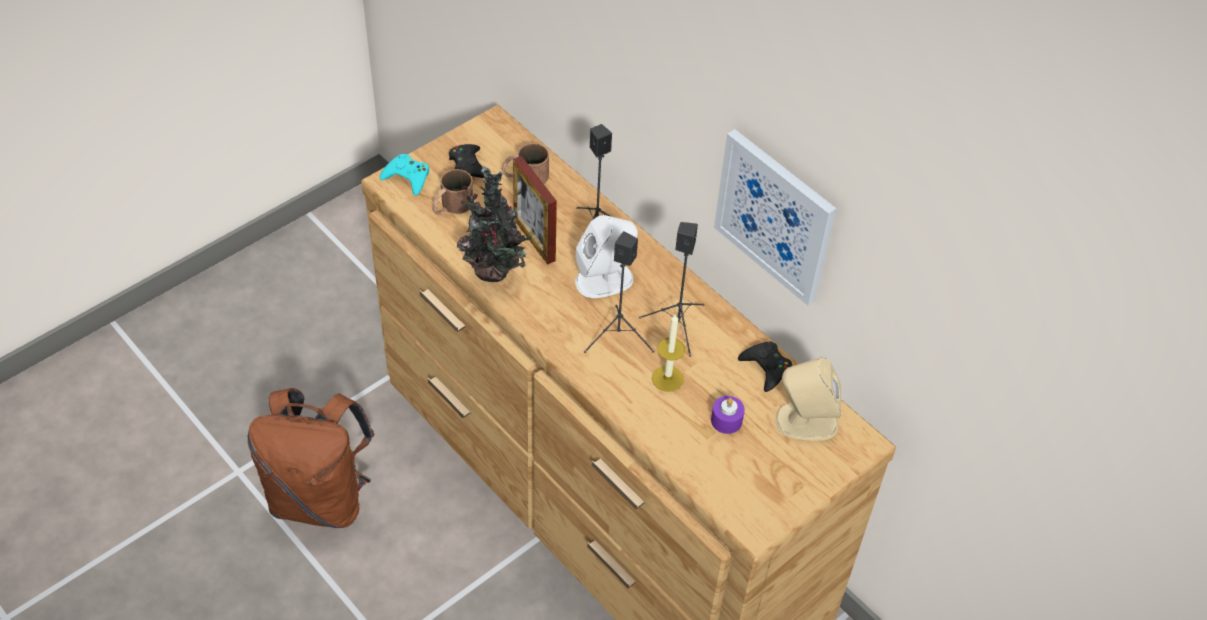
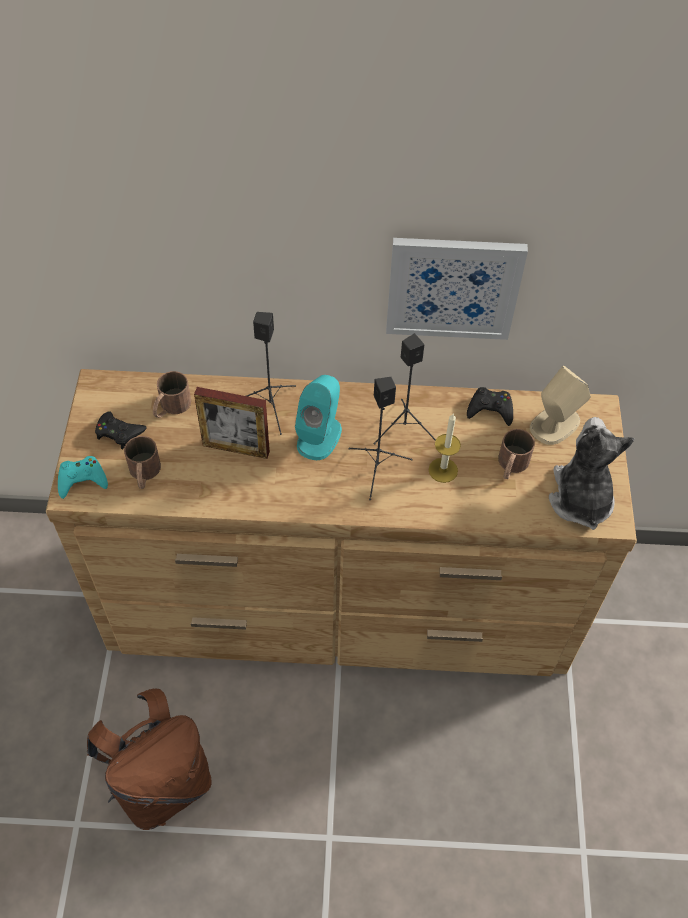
camera: 45 degrees left, 5 degrees up
potted plant [457,166,532,282] -> none
white speaker [575,215,638,298] -> turquoise speaker [295,375,342,460]
purple candle [711,396,745,434] -> brown mug [498,429,535,479]
none -> plush toy [549,417,635,530]

